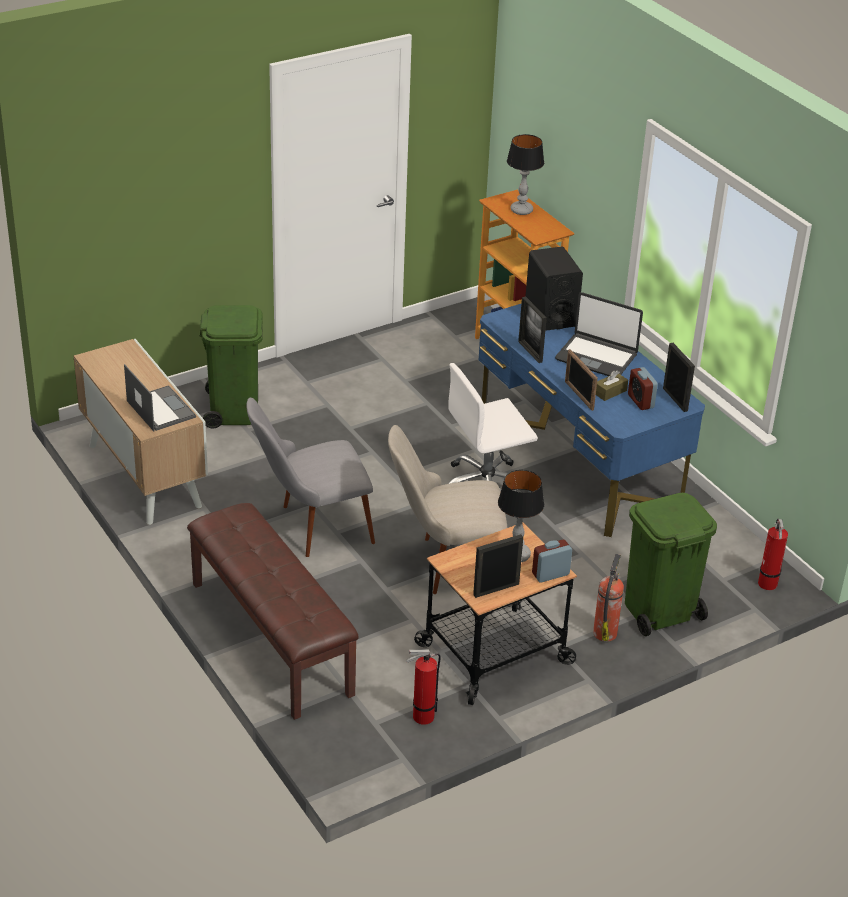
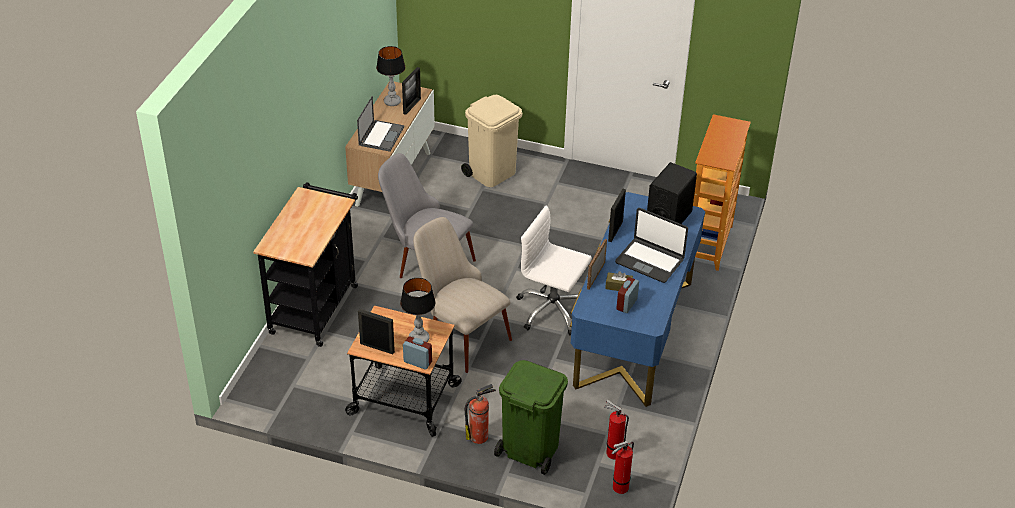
camera: 50 degrees right, 5 degrees up
brown bench [187,503,359,720] -> black cart [253,182,358,347]
green trash can [199,305,263,429] -> beige trash can [461,95,523,187]
fire extinguisher [406,650,441,725] -> fire extinguisher moved to [604,400,629,459]
table lamp [507,134,544,215] -> table lamp moved to [376,46,405,106]
laptop [555,292,643,376] -> laptop turned 45 degrees counterclockwise [615,208,688,283]
picture frame [663,343,695,412] -> picture frame moved to [402,67,421,115]

